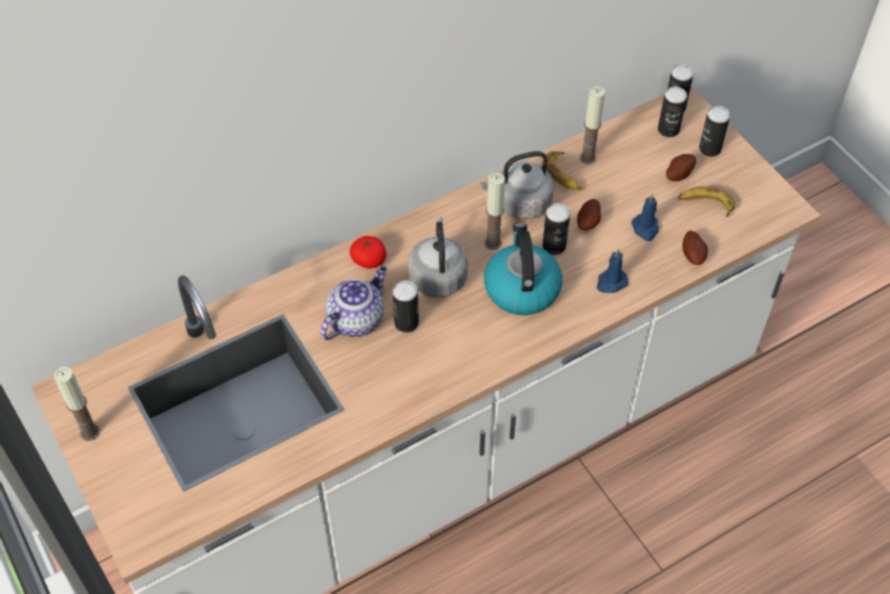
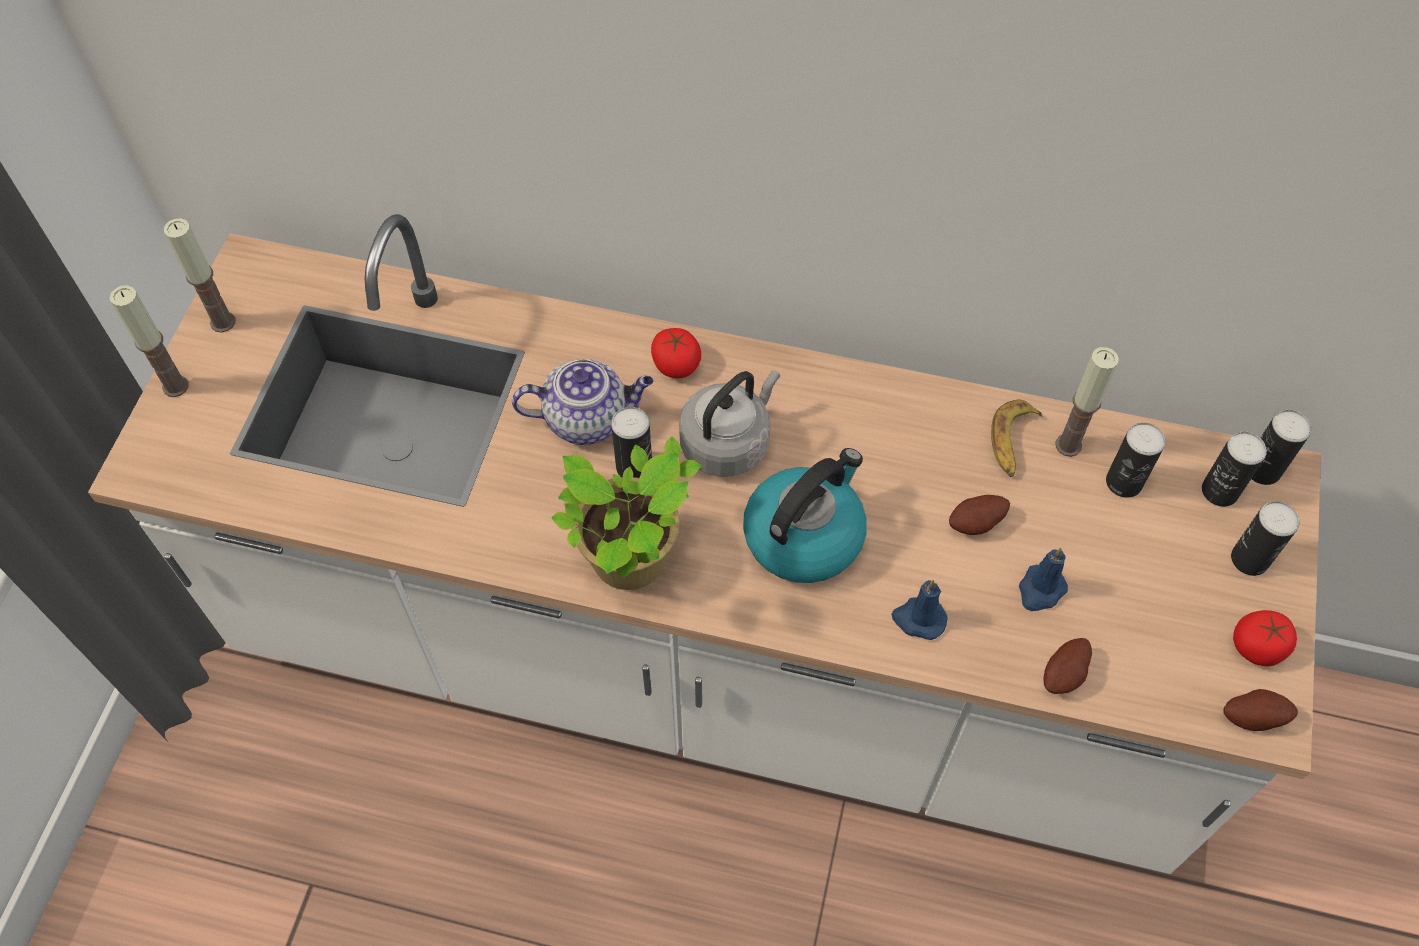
camera: 45 degrees right, 5 degrees up
grey kettle [480,151,554,220] -> none
candle [485,172,505,250] -> candle moved to [110,285,189,397]
can [543,203,570,255] -> can moved to [1106,422,1166,498]
potato [666,154,696,181] -> potato moved to [1223,689,1298,731]
banana [678,186,735,217] -> none
none -> potted plant [551,437,701,590]
none -> tomato [1233,610,1297,666]

